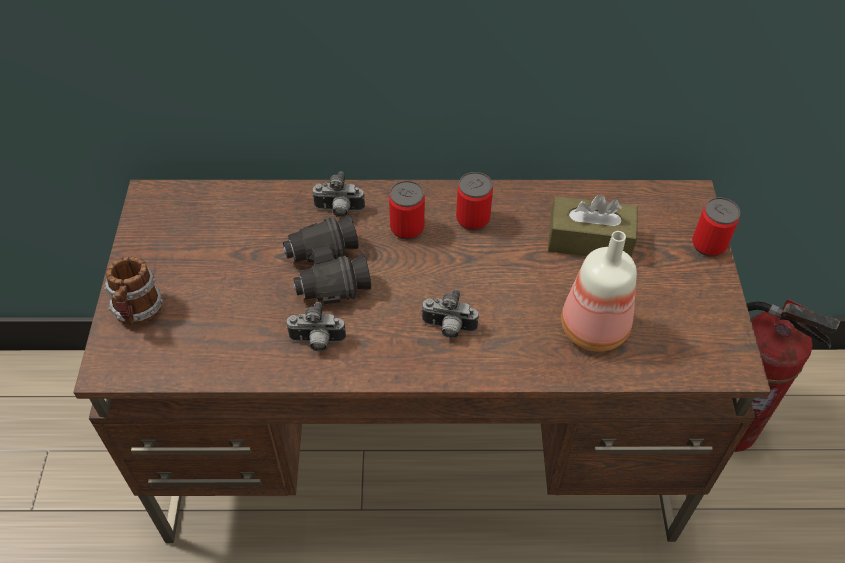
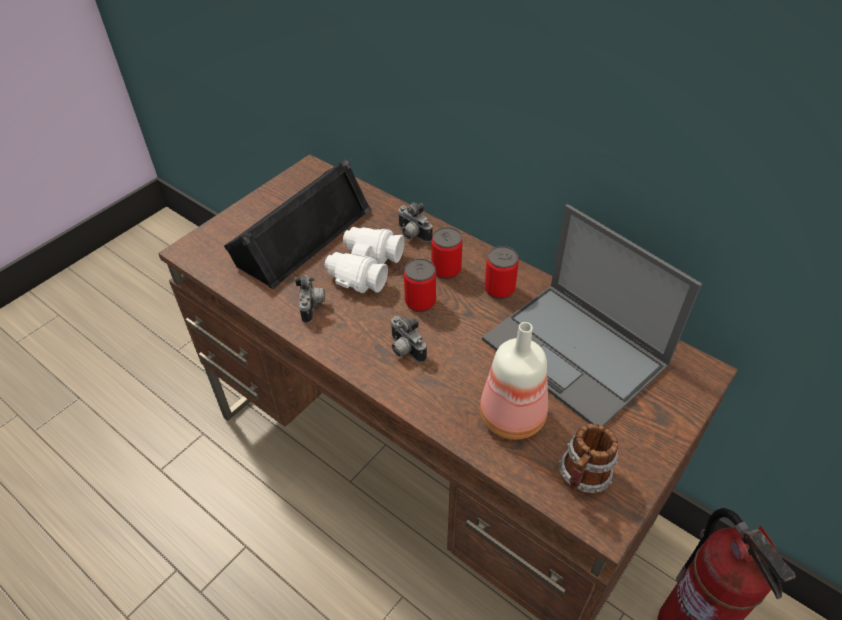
camera: 40 degrees right, 5 degrees down
mug [104,257,163,324] -> mug moved to [559,424,618,495]
black binoculars [283,216,371,304] -> white binoculars [325,227,405,293]
camera [286,302,346,351] -> camera turned 135 degrees counterclockwise [295,275,325,323]
brown tissue box [548,195,638,258] -> laptop [482,204,702,426]
can [692,197,740,257] -> can moved to [404,258,436,312]
none -> black speaker [224,158,371,289]

